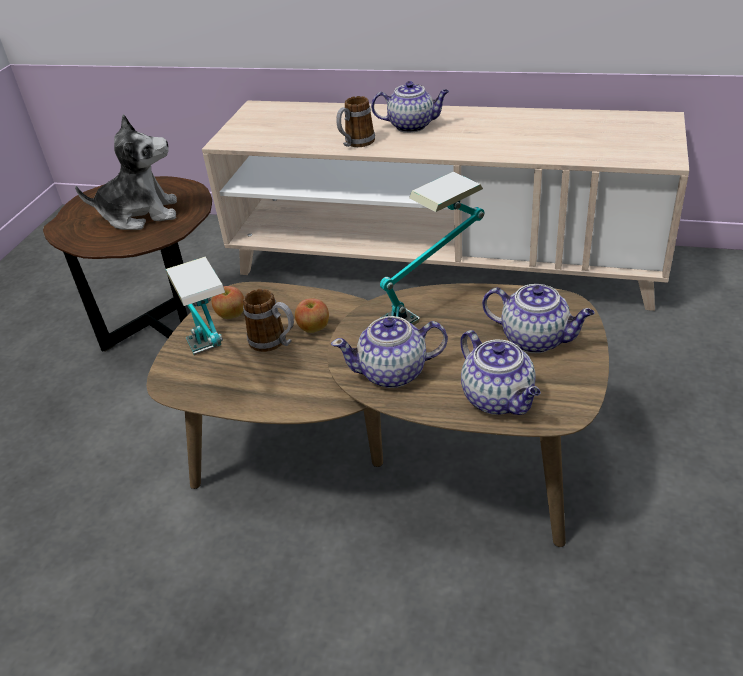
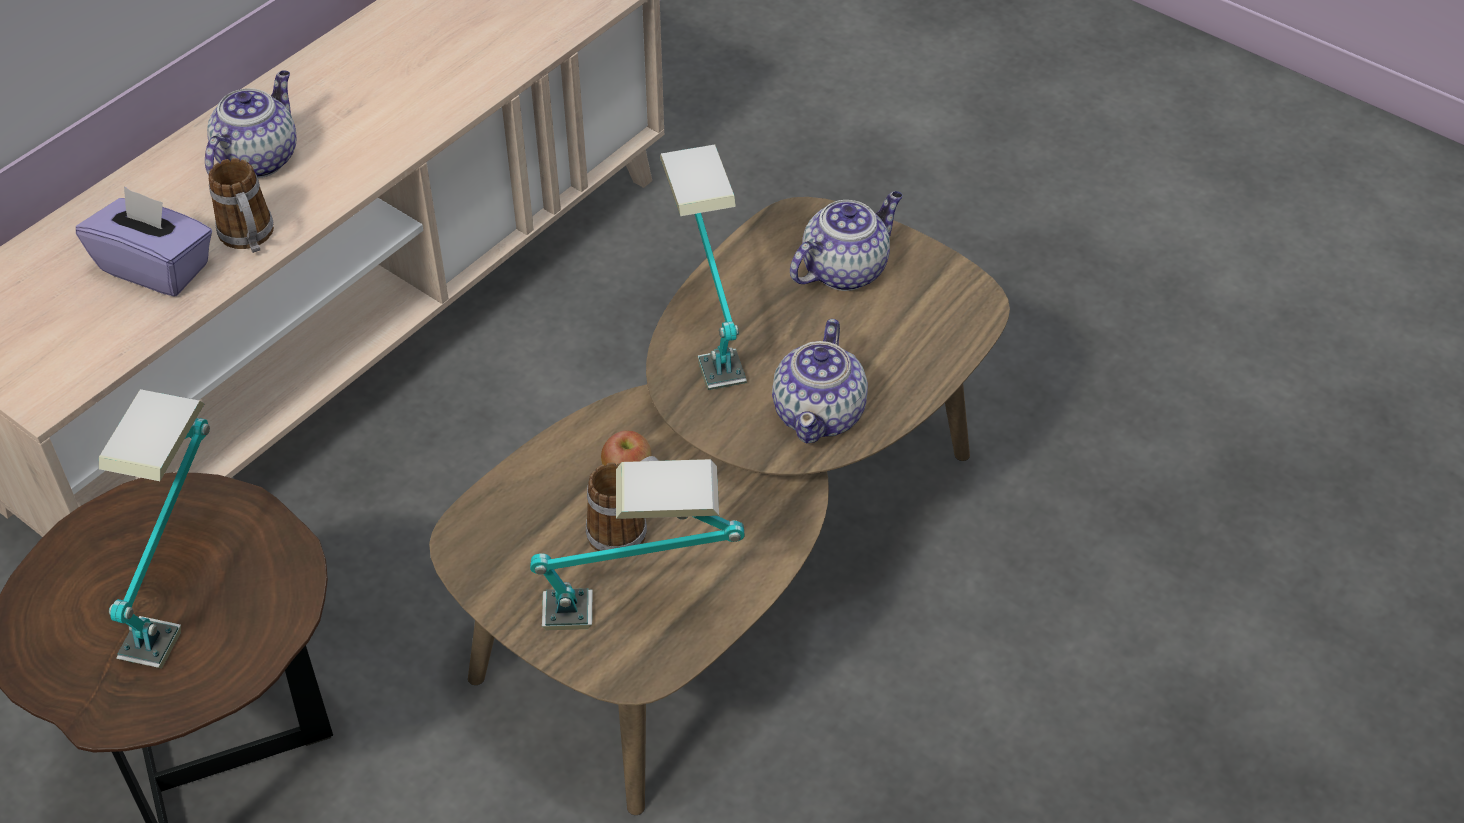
camera: 70 degrees left, 10 degrees up
plush toy [75,114,177,230] -> table lamp [99,389,210,668]
apple [212,286,244,319] -> none
teapot [460,330,541,415] -> none
none -> purple tissue box [76,186,212,297]

